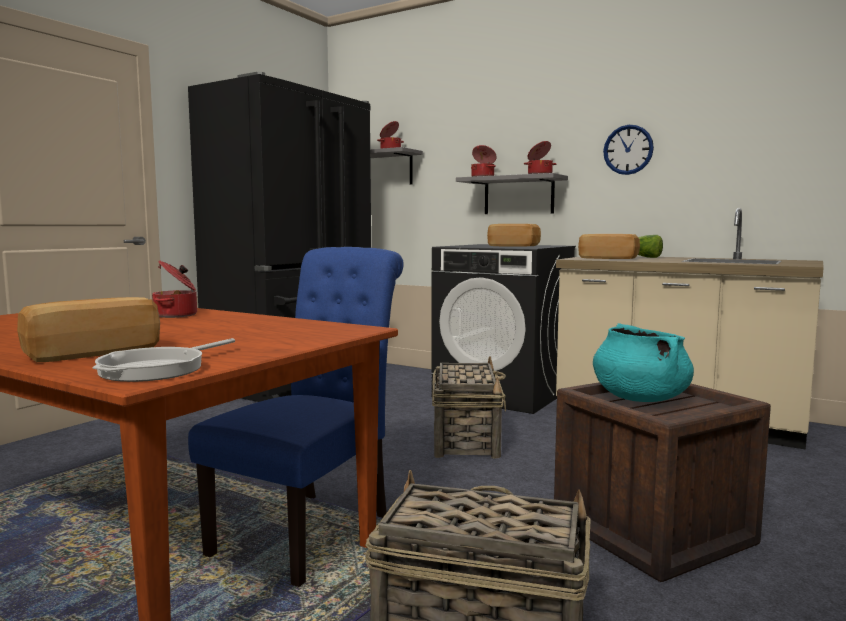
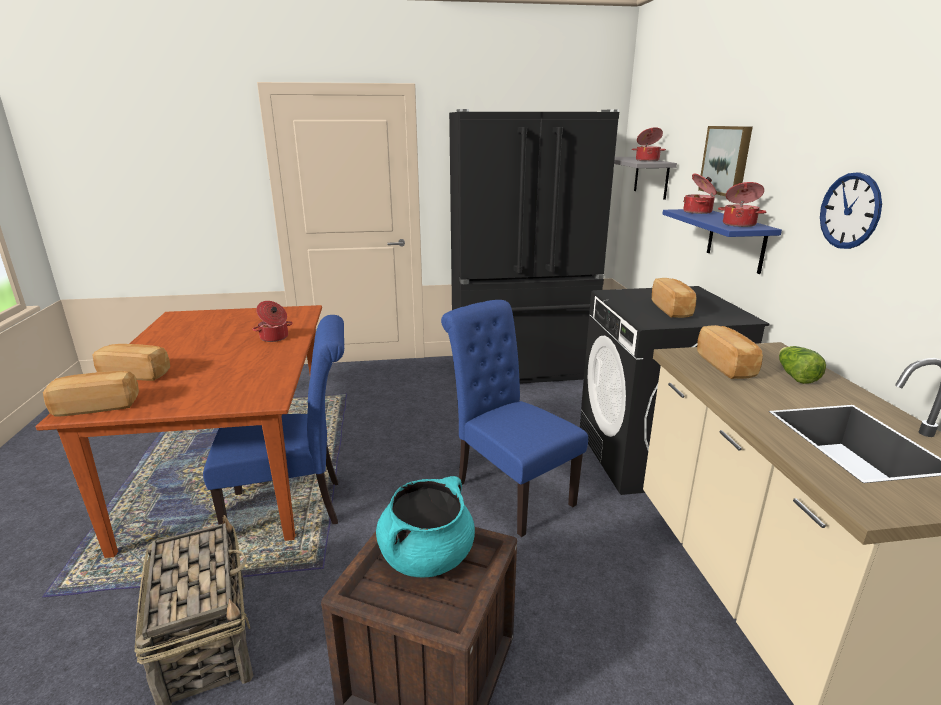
camera: 50 degrees right, 15 degrees up
frying pan [93,338,235,382] -> bread [43,371,139,417]
basket [432,356,506,458] -> blue chair [441,300,588,537]
grey shelf [456,173,568,214] -> blue shelf [662,209,782,274]
none -> picture [698,126,753,196]

